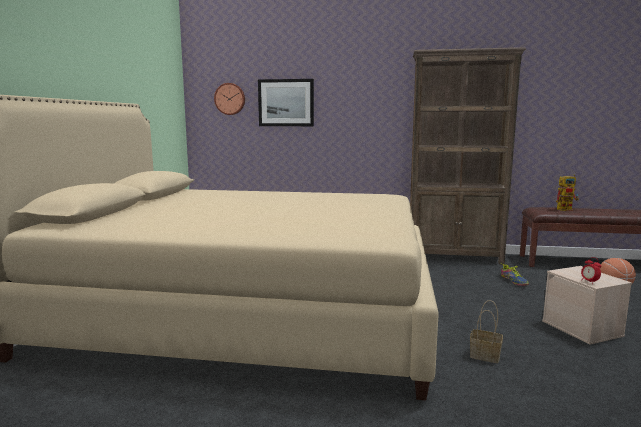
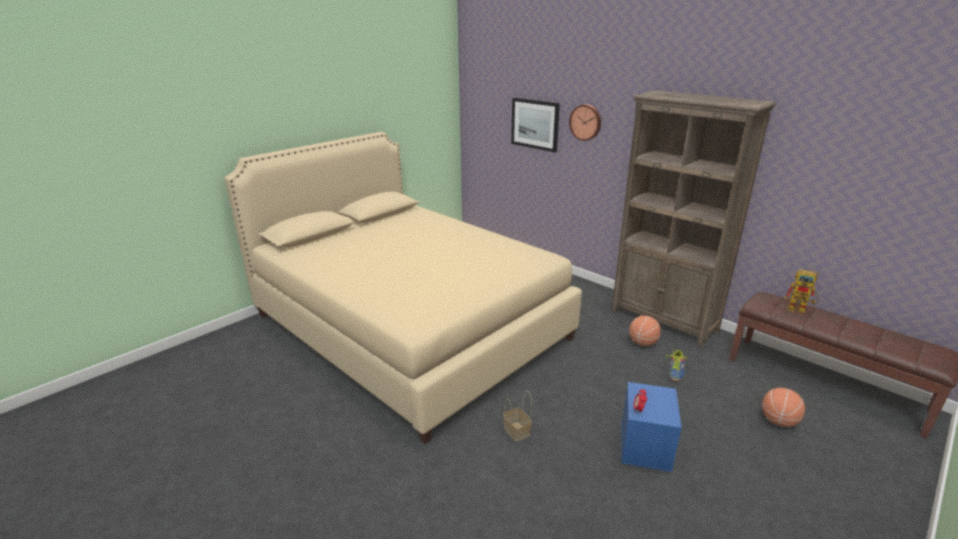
camera: 35 degrees right, 15 degrees up
wall clock [214,83,245,115] -> wall clock moved to [569,104,601,141]
beige storage box [542,266,632,345] -> blue storage box [622,382,682,472]
none -> basketball [629,316,661,346]

